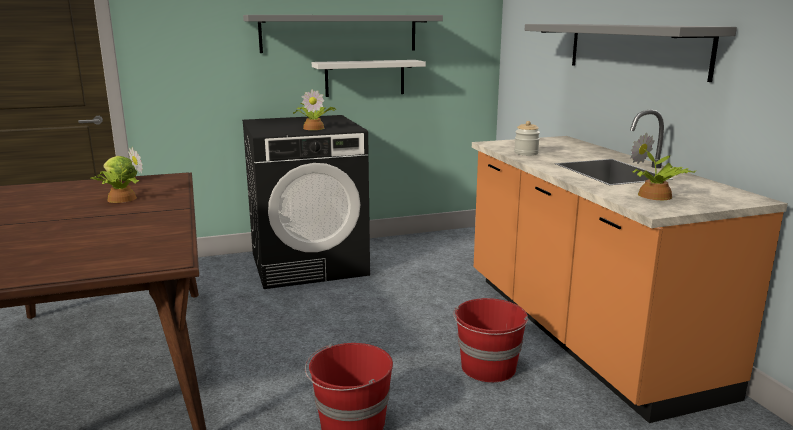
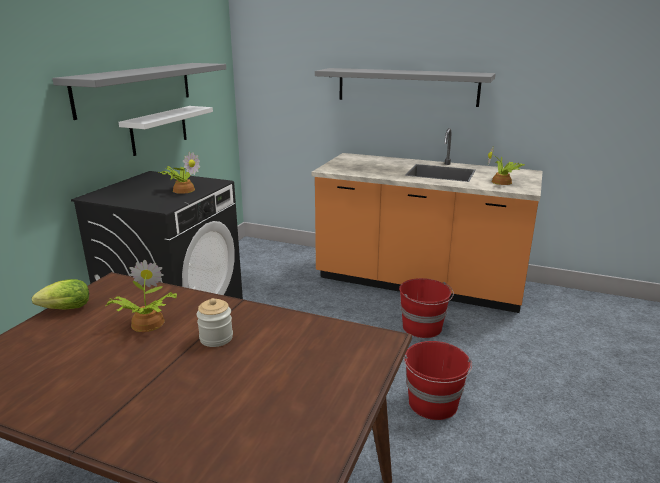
camera: 50 degrees left, 5 degrees up
jar [514,121,540,156] -> jar moved to [196,298,233,347]

